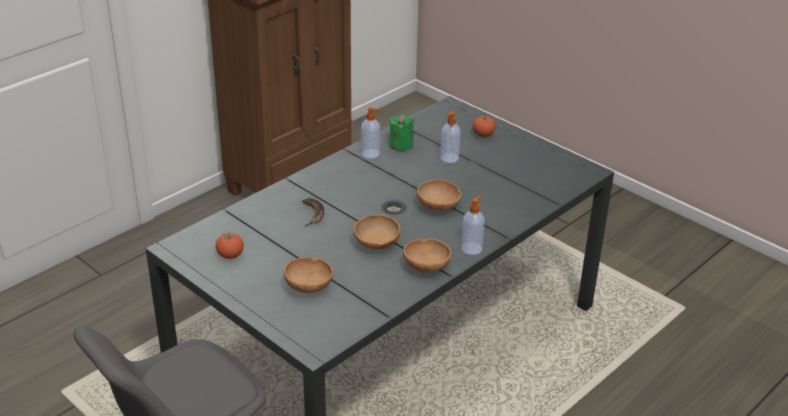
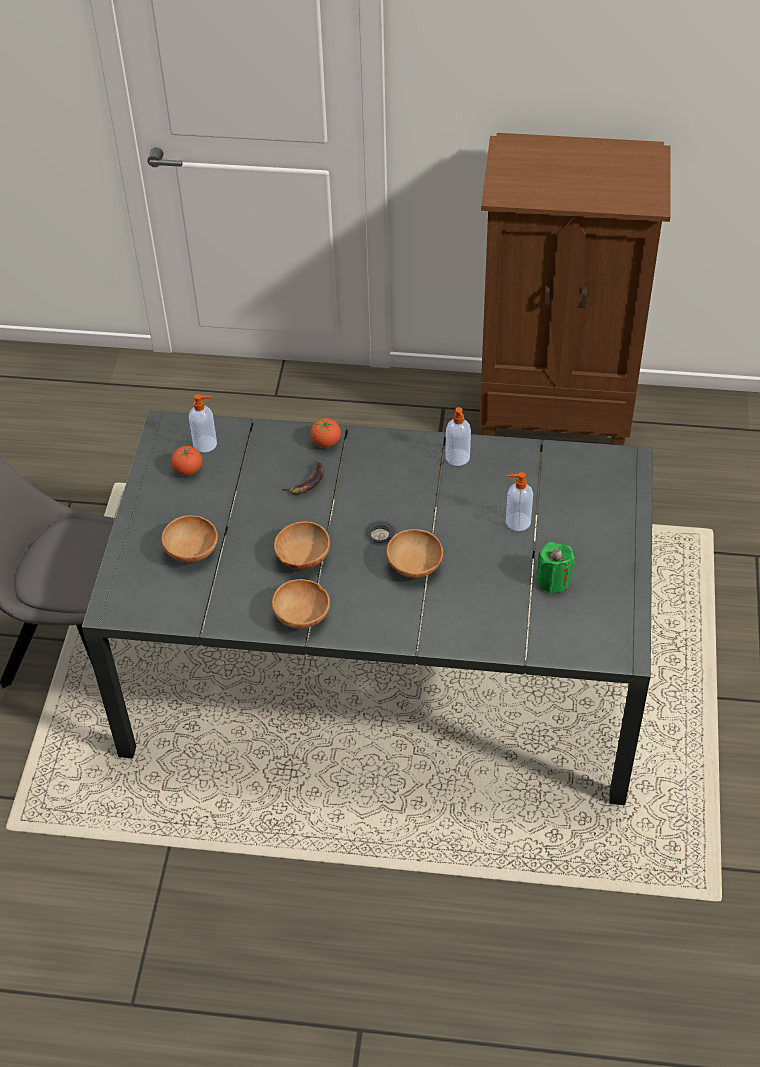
camera: 55 degrees right, 15 degrees up
green candle [390,114,414,151] -> green candle moved to [536,542,575,593]
soap dispenser [461,194,485,255] -> soap dispenser moved to [189,394,217,453]
tomato [473,115,496,137] -> tomato moved to [310,418,341,448]

